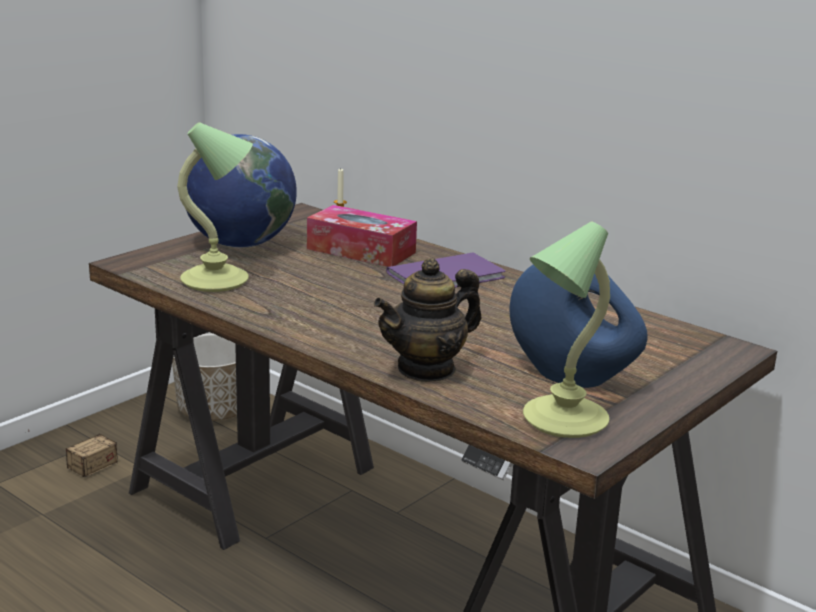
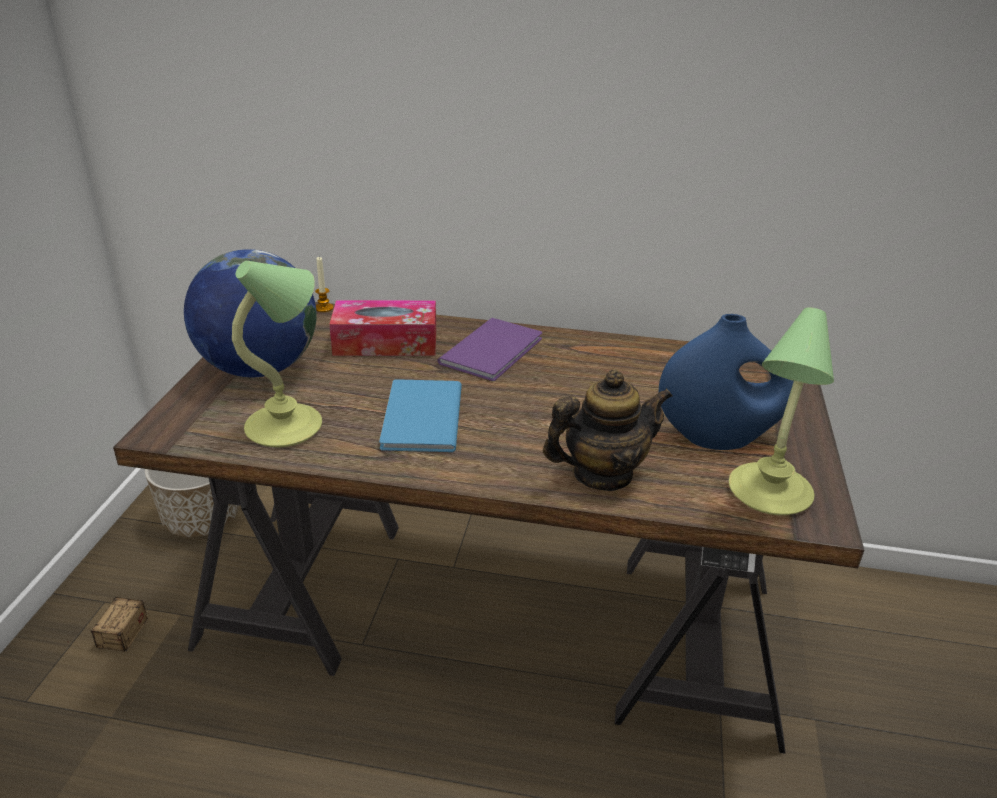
camera: 30 degrees left, 10 degrees up
teapot [374,258,481,382] -> teapot turned 135 degrees counterclockwise [543,369,672,491]
none -> blue book [379,379,462,452]

